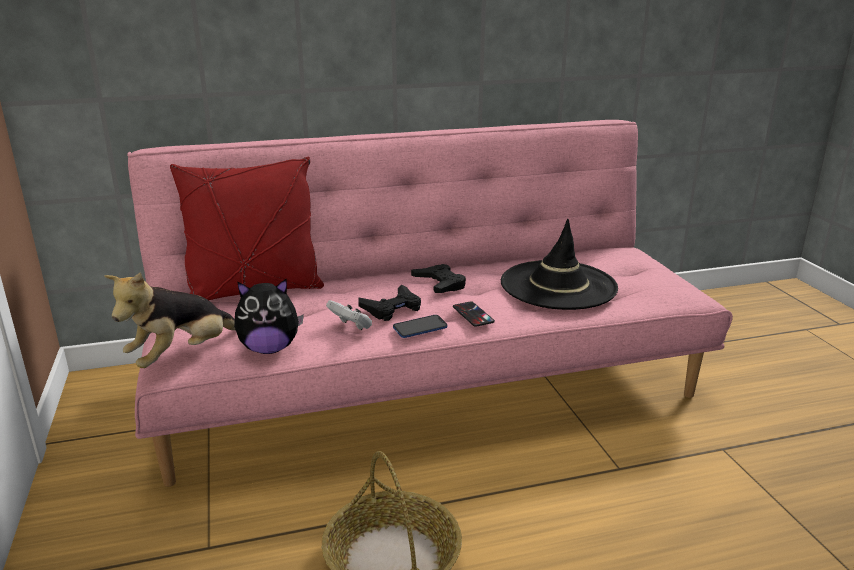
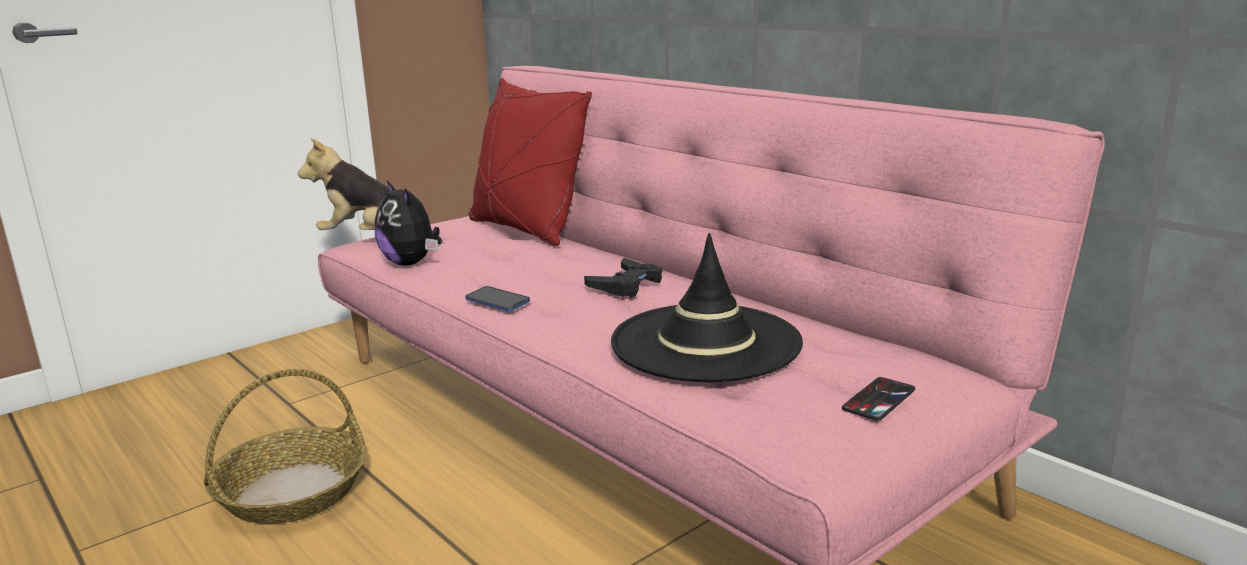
camera: 65 degrees right, 5 degrees down
white game controller [326,300,372,330] -> none
black game controller [358,285,421,321] -> none
phone [453,301,495,327] -> phone moved to [842,377,915,421]

